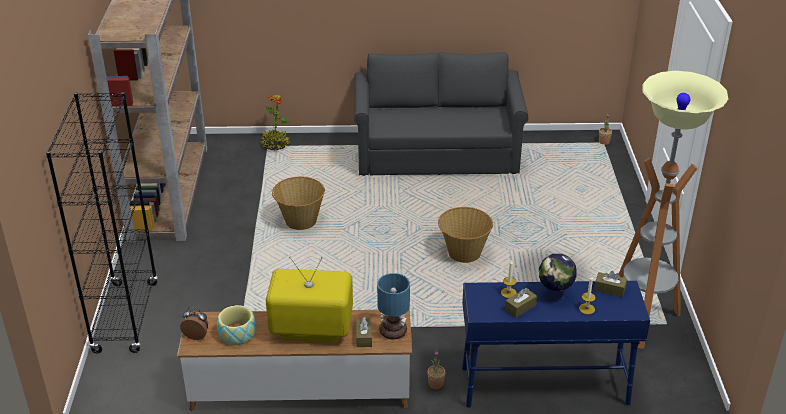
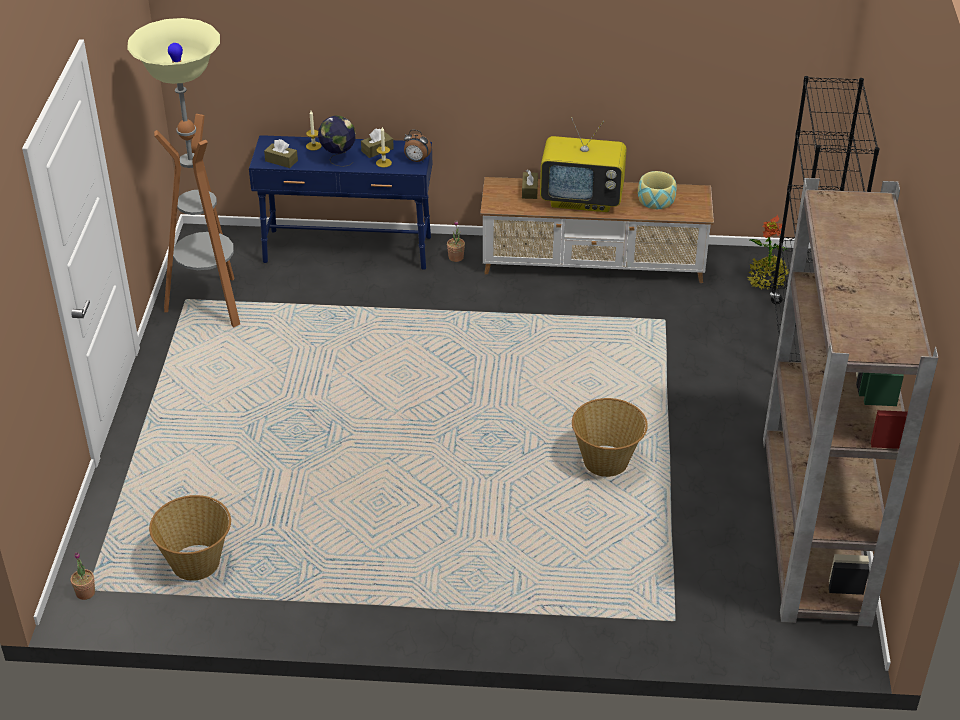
camera: 175 degrees left, 5 degrees up
alarm clock [180,307,208,340] -> alarm clock moved to [404,130,432,163]
potted plant [261,95,290,151] -> potted plant moved to [747,215,789,290]
grey sofa [354,52,528,176] -> none
table lamp [377,273,410,340] -> none
basket [438,207,493,263] -> basket moved to [149,495,231,581]

